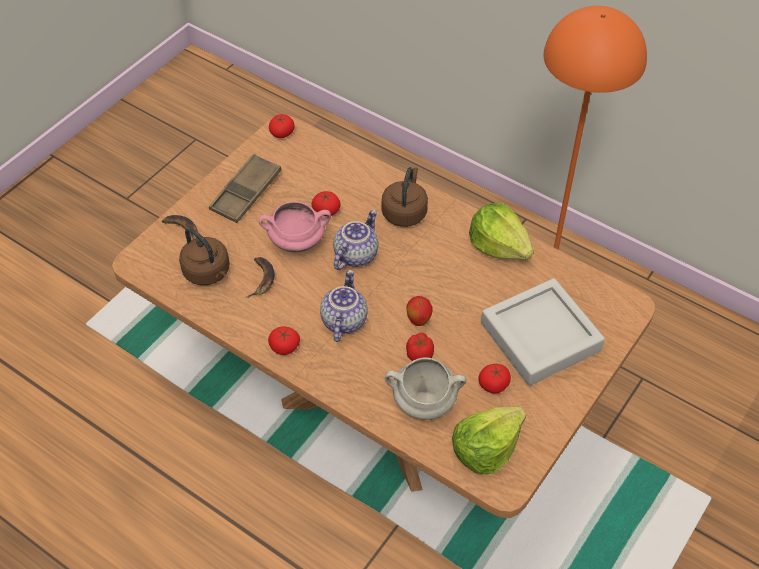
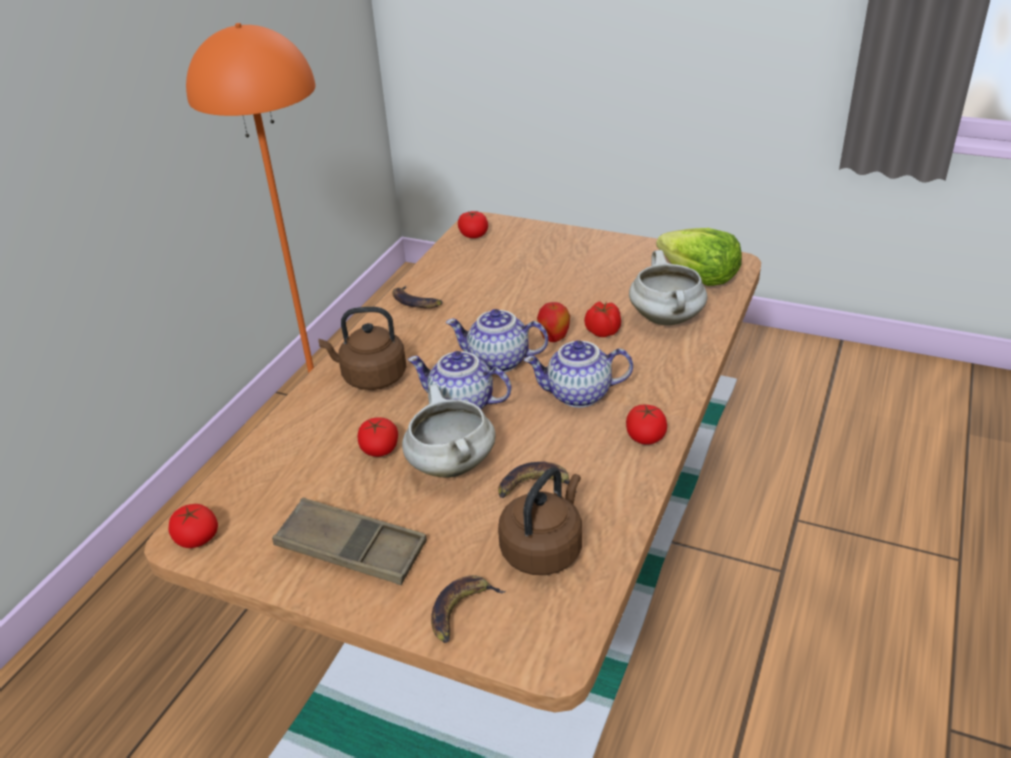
camera: 100 degrees left, 15 degrees down
pink cooking pot [259,201,331,252] -> white cooking pot [402,384,496,478]
lettuce [469,203,534,260] -> banana [392,285,443,308]
tomato [478,364,511,393] -> tomato moved to [458,211,488,238]
grey tray [481,278,605,386] -> none
none -> teapot [446,309,548,372]

